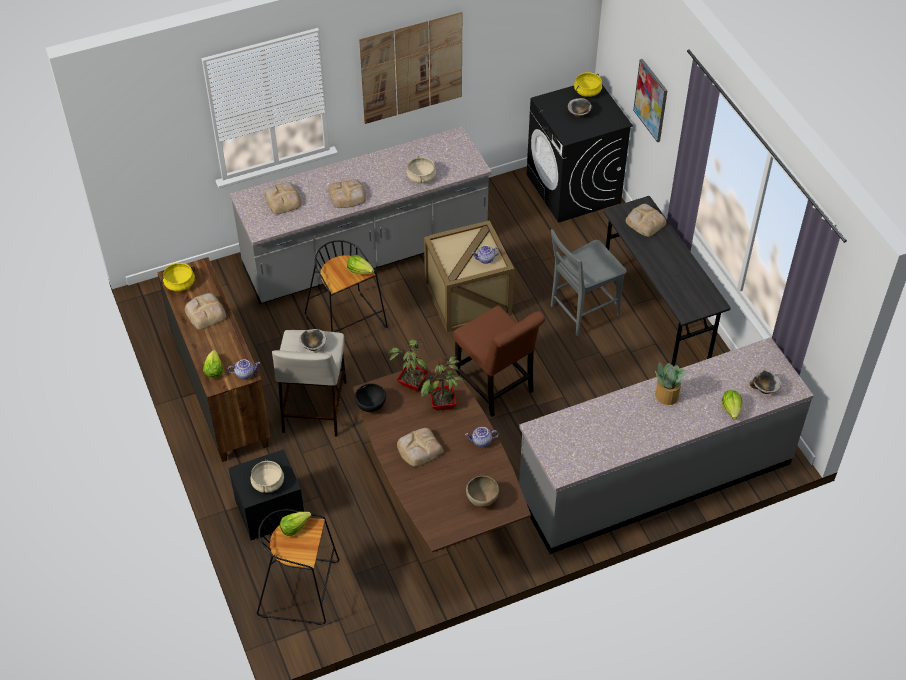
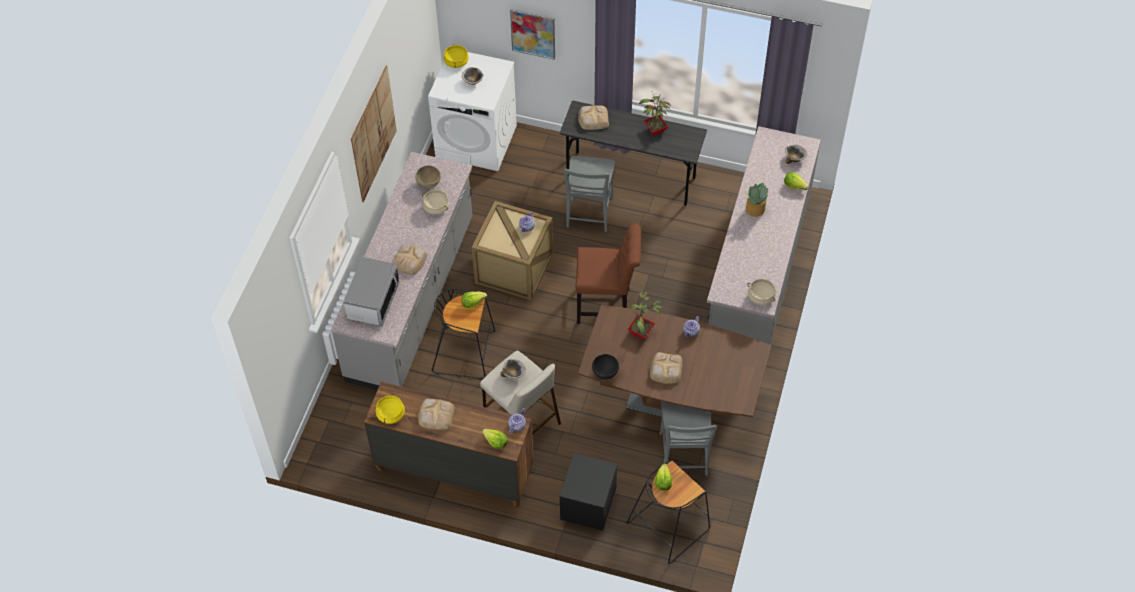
camera: 50 degrees left, 5 degrees up
beige cooking pot [250,459,284,493] -> beige cooking pot moved to [747,279,776,305]
bread [264,182,302,215] -> microwave [344,257,400,326]
potted plant [388,335,429,391] -> potted plant moved to [639,92,671,135]
brown bowl [466,476,499,507] -> brown bowl moved to [416,166,441,189]
black washing machine [527,85,633,223] -> white washing machine [428,52,517,171]
none -> grey chair [660,401,717,476]

